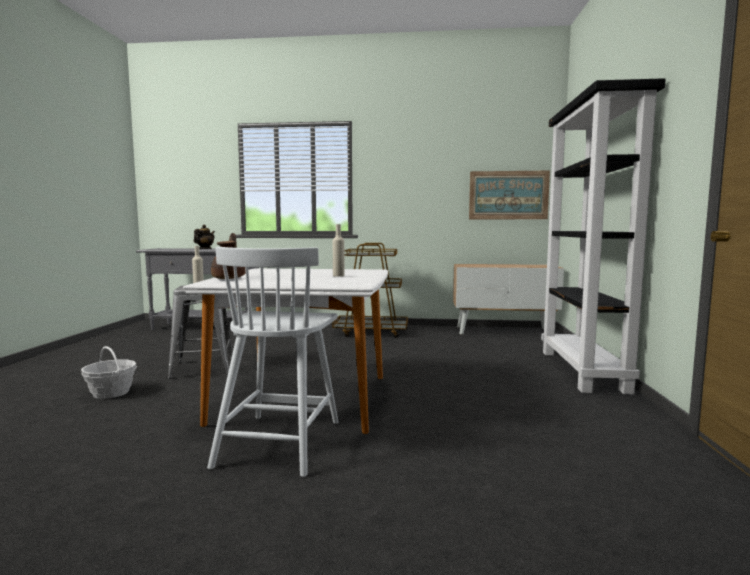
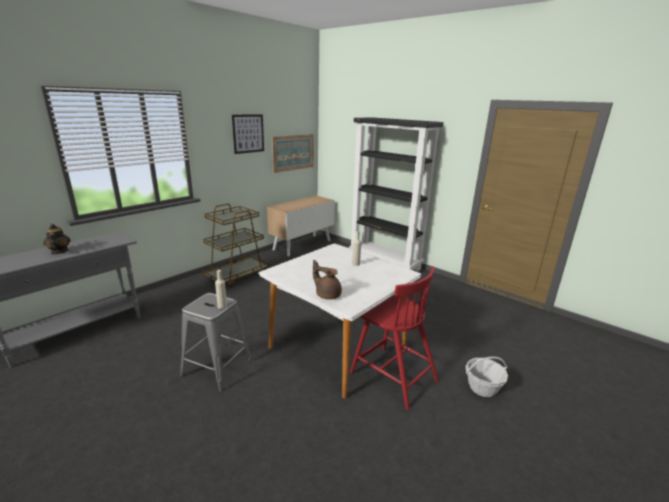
camera: 55 degrees left, 15 degrees up
basket [81,346,137,399] -> basket moved to [466,357,508,397]
white chair [207,247,338,477] -> red chair [350,266,439,410]
none -> picture [232,114,264,154]

